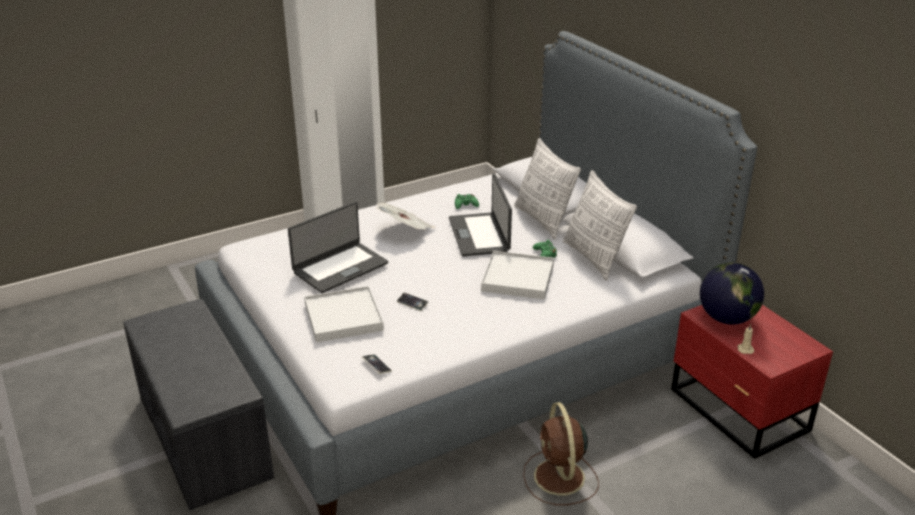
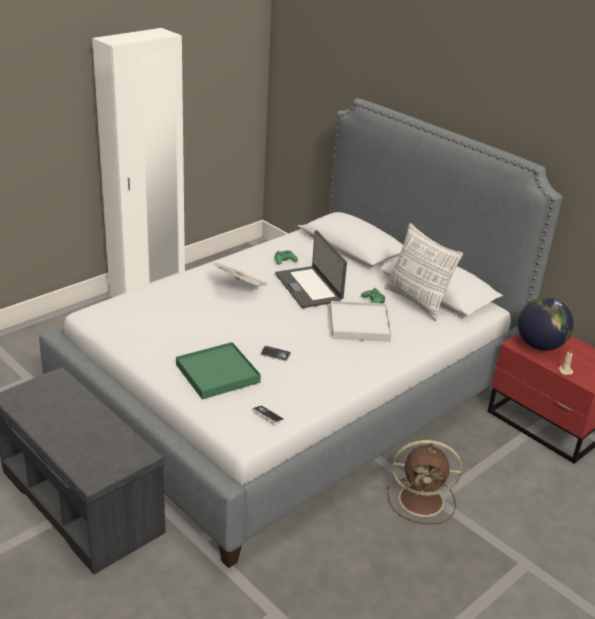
camera: 15 degrees left, 0 degrees up
laptop [288,202,388,293] -> none
white tray [304,286,384,343] -> green tray [176,342,261,399]
pillow [514,138,581,240] -> none
brown fan [523,402,599,505] -> brown fan turned 60 degrees counterclockwise [387,440,462,524]

